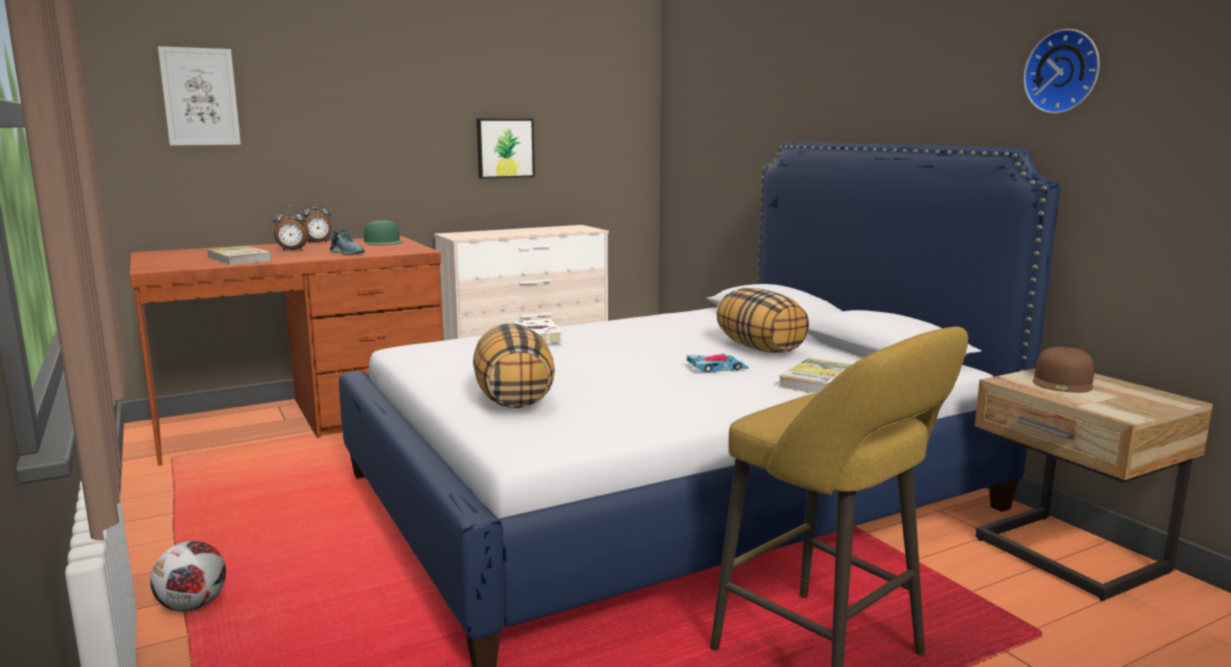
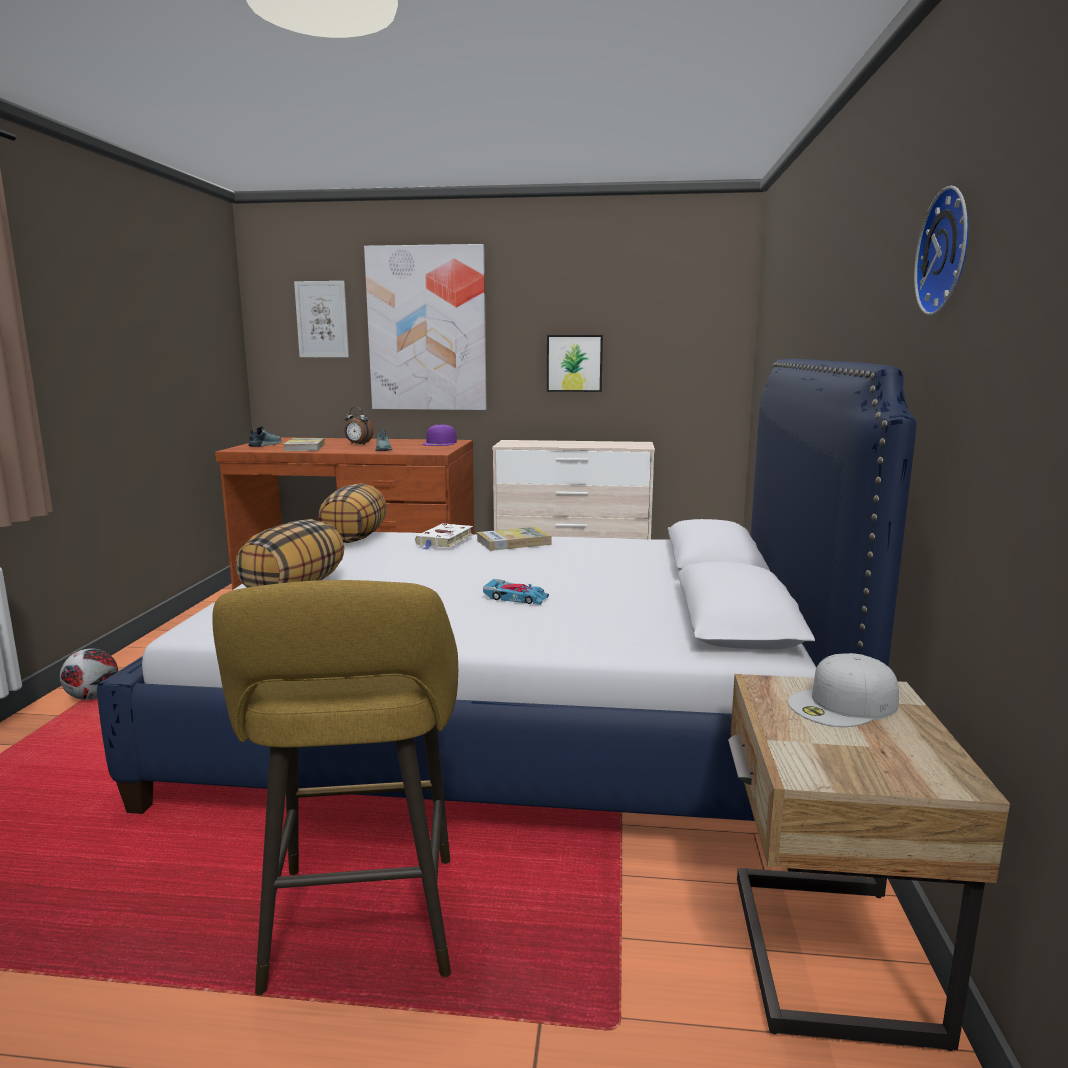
camera: 35 degrees right, 0 degrees up
alarm clock [301,200,332,244] -> none
green cap [364,220,403,245] -> purple cap [423,424,457,446]
pillow [716,288,809,353] -> pillow moved to [318,483,387,543]
book [778,358,852,393] -> book moved to [476,527,551,551]
brown cap [1033,347,1094,393] -> white cap [788,653,899,727]
none -> shoe [248,426,282,447]
none -> picture [364,244,487,410]

